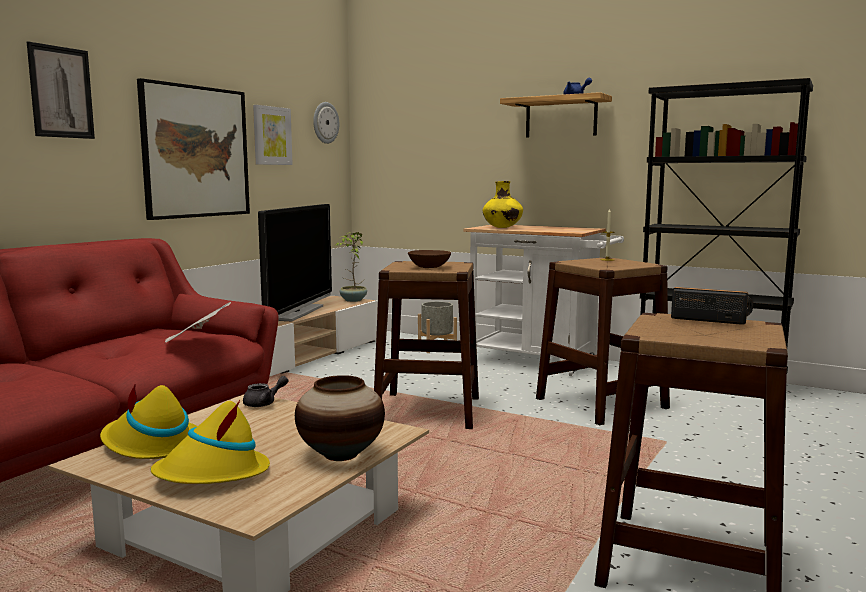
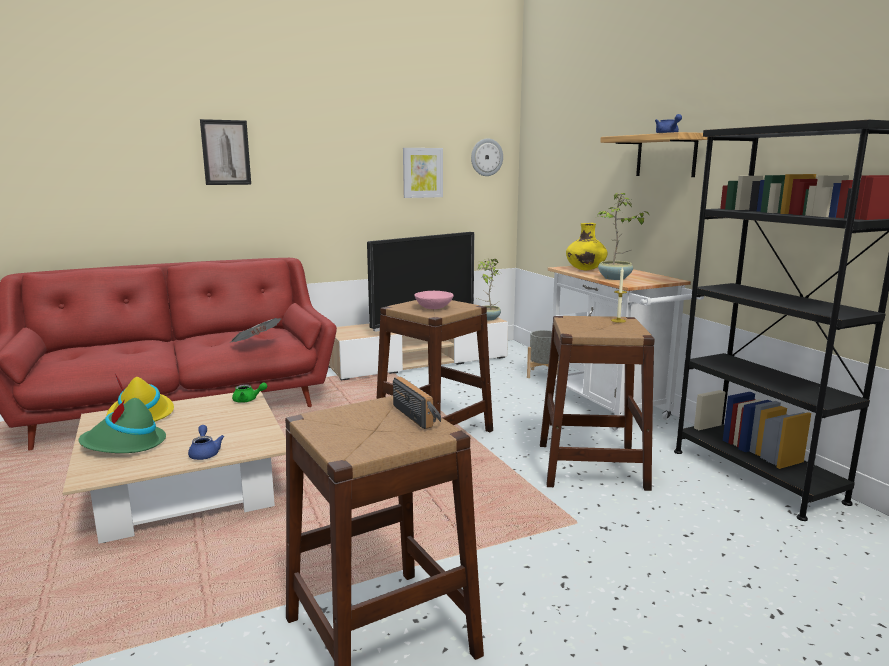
camera: 35 degrees right, 5 degrees up
picture [137,78,250,220] -> none
yellow hat [151,400,270,484] -> green hat [79,398,166,453]
grey teapot [243,376,288,407] -> green teapot [232,382,267,403]
vase [295,375,385,461] -> blue teapot [188,425,224,460]
brown bowl [408,250,451,268] -> pink bowl [414,291,454,309]
none -> potted plant [598,193,649,280]

